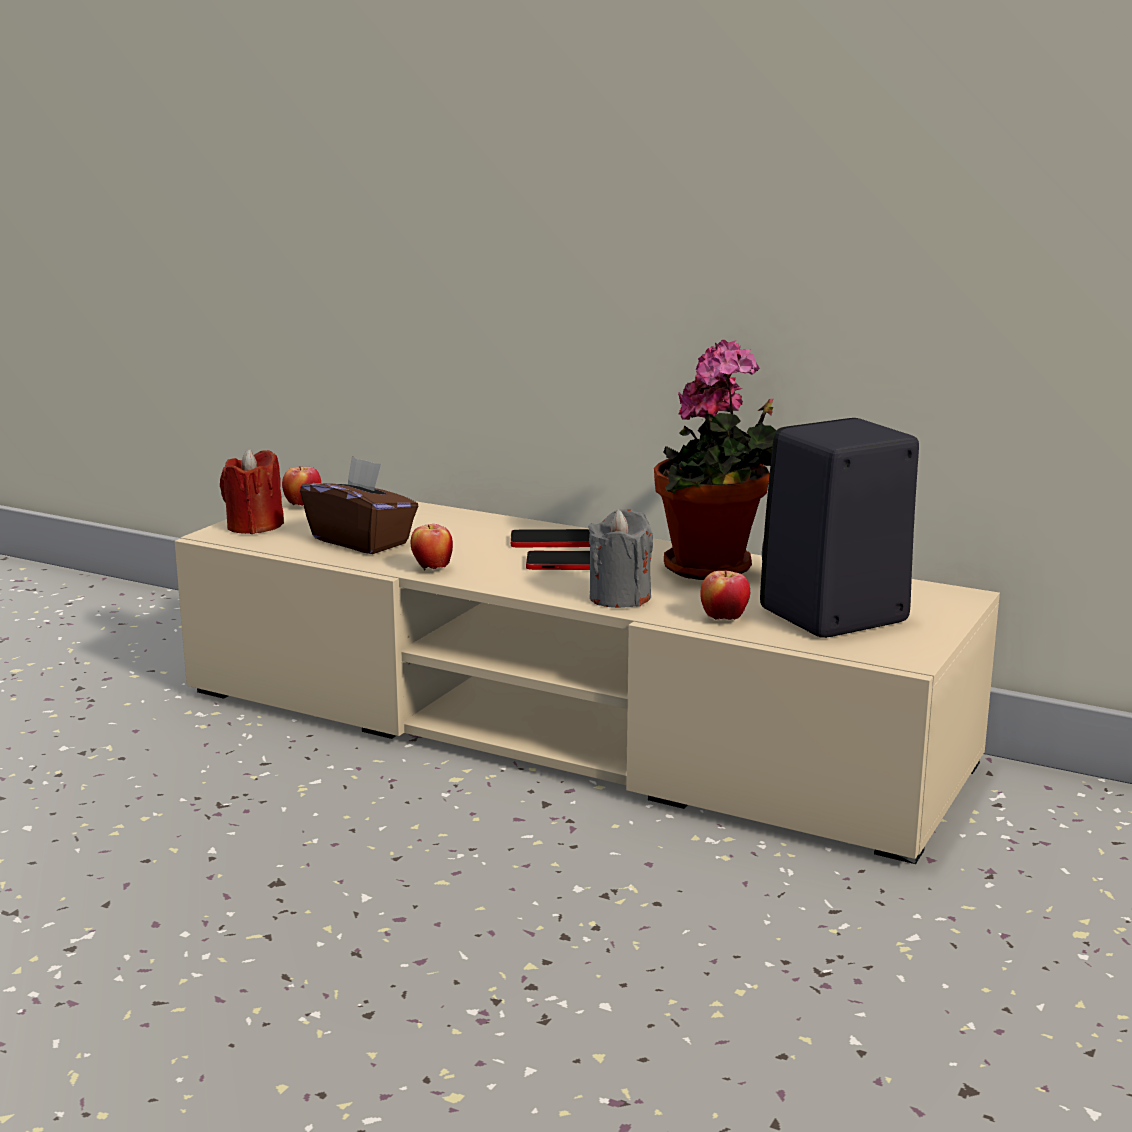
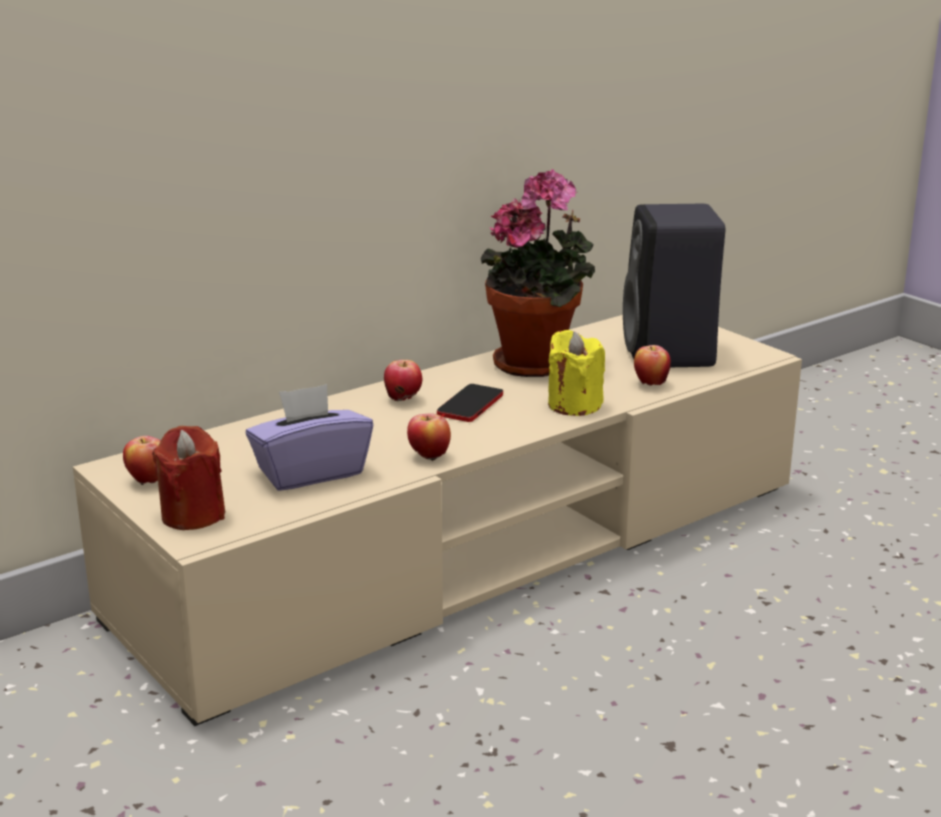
camera: 65 degrees left, 5 degrees up
brown tissue box [300,456,418,554] -> purple tissue box [246,384,373,491]
phone [511,529,590,547] -> apple [384,360,422,402]
grey candle [588,509,653,608] -> yellow candle [548,330,605,416]

